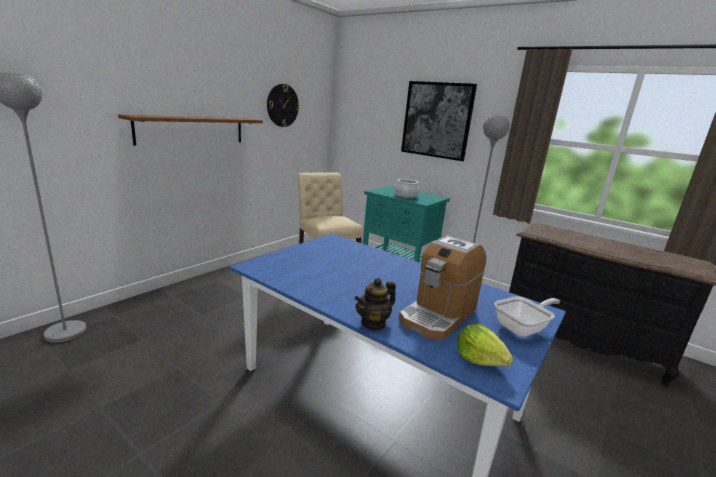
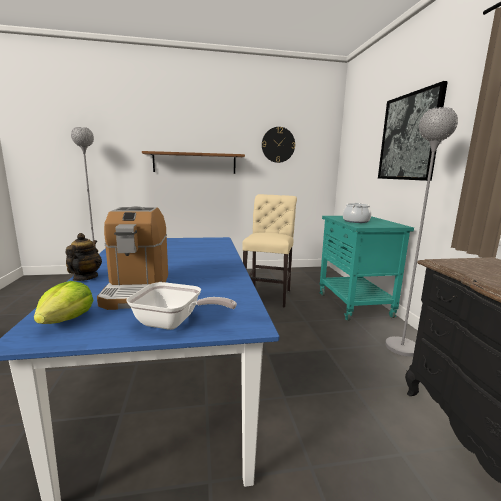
camera: 45 degrees right, 5 degrees down
teapot [354,278,396,331] -> teapot turned 90 degrees clockwise [66,233,102,281]
coffee machine [399,235,486,340] -> coffee machine turned 90 degrees counterclockwise [97,206,168,310]

